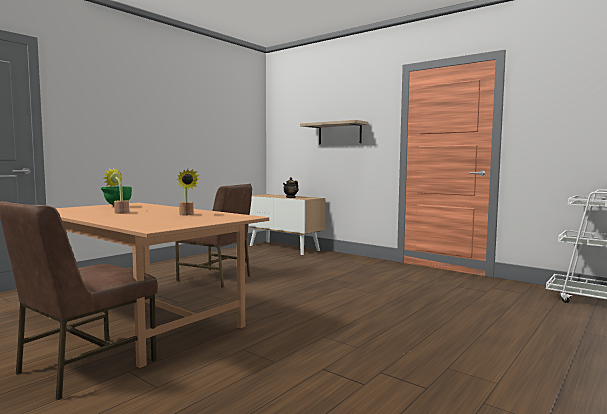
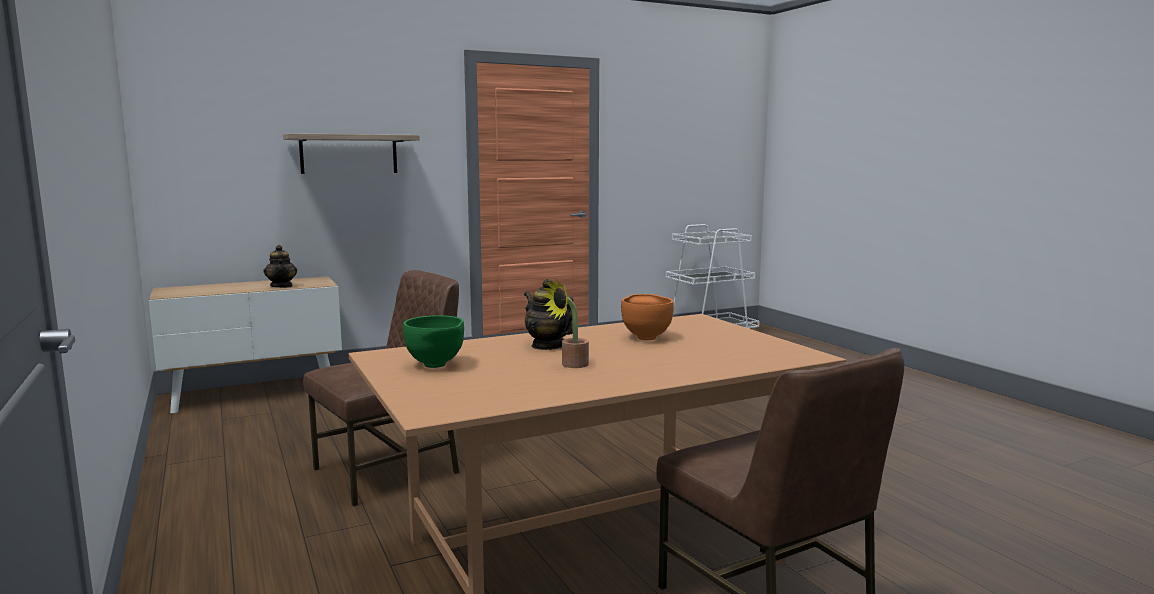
camera: 65 degrees left, 5 degrees up
potted plant [176,169,200,215] -> orange bowl [621,294,674,340]
none -> teapot [524,279,573,350]

